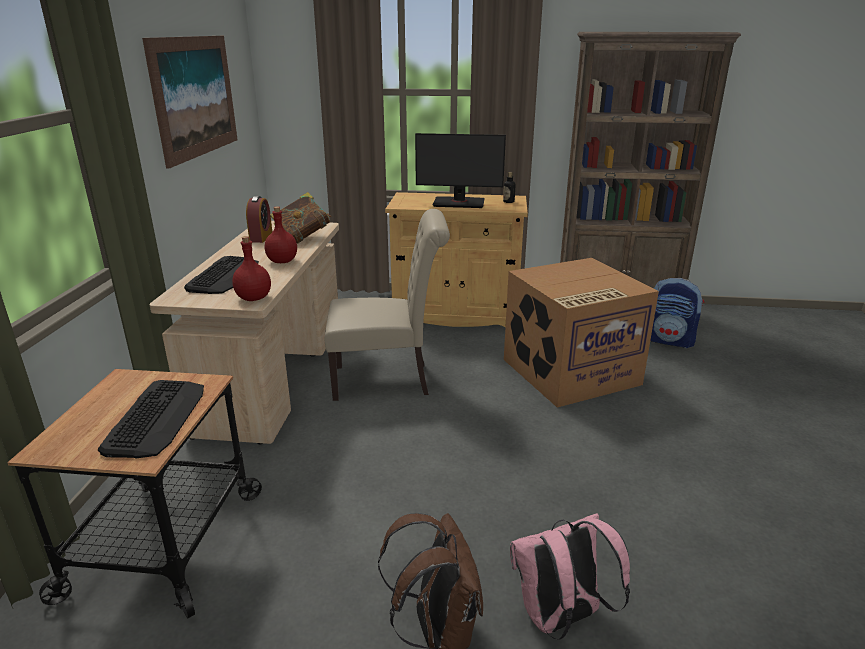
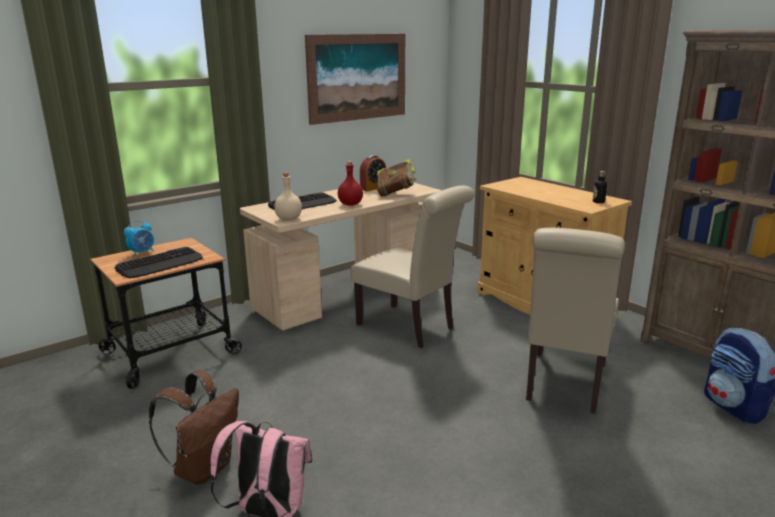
camera: 45 degrees right, 5 degrees down
red bottle [232,236,271,301] -> beige bottle [274,172,302,221]
monitor [415,133,506,208] -> none
cardboard box [504,258,659,407] -> beige chair [526,228,625,414]
none -> alarm clock [124,220,154,257]

